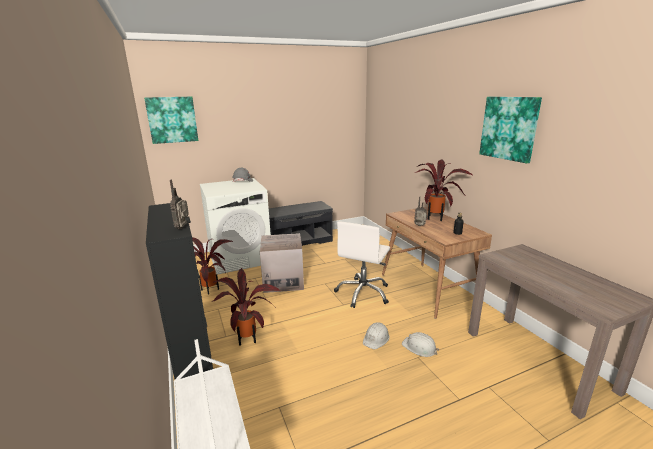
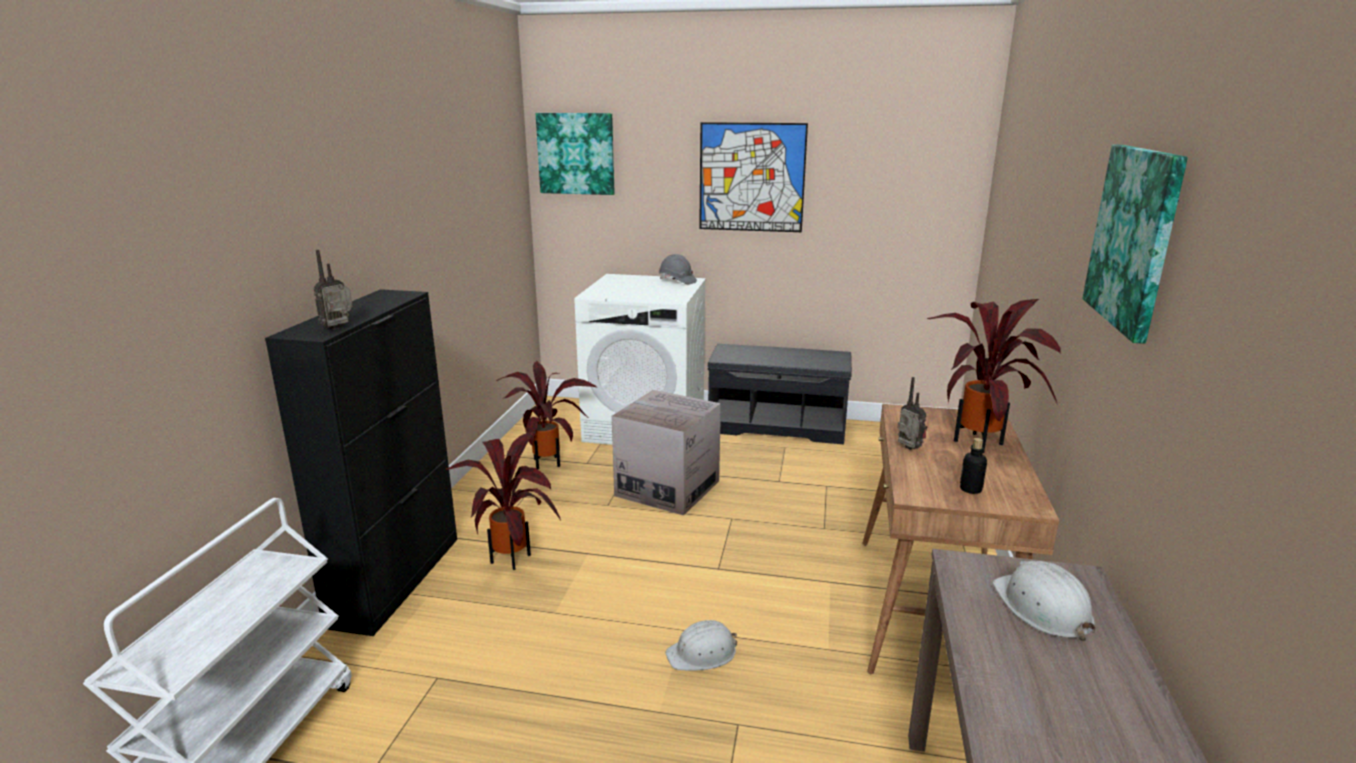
camera: 35 degrees right, 0 degrees up
white office chair [334,222,390,308] -> none
white hard hat [402,332,439,357] -> white hard hat moved to [993,561,1096,641]
none -> picture [699,122,808,232]

